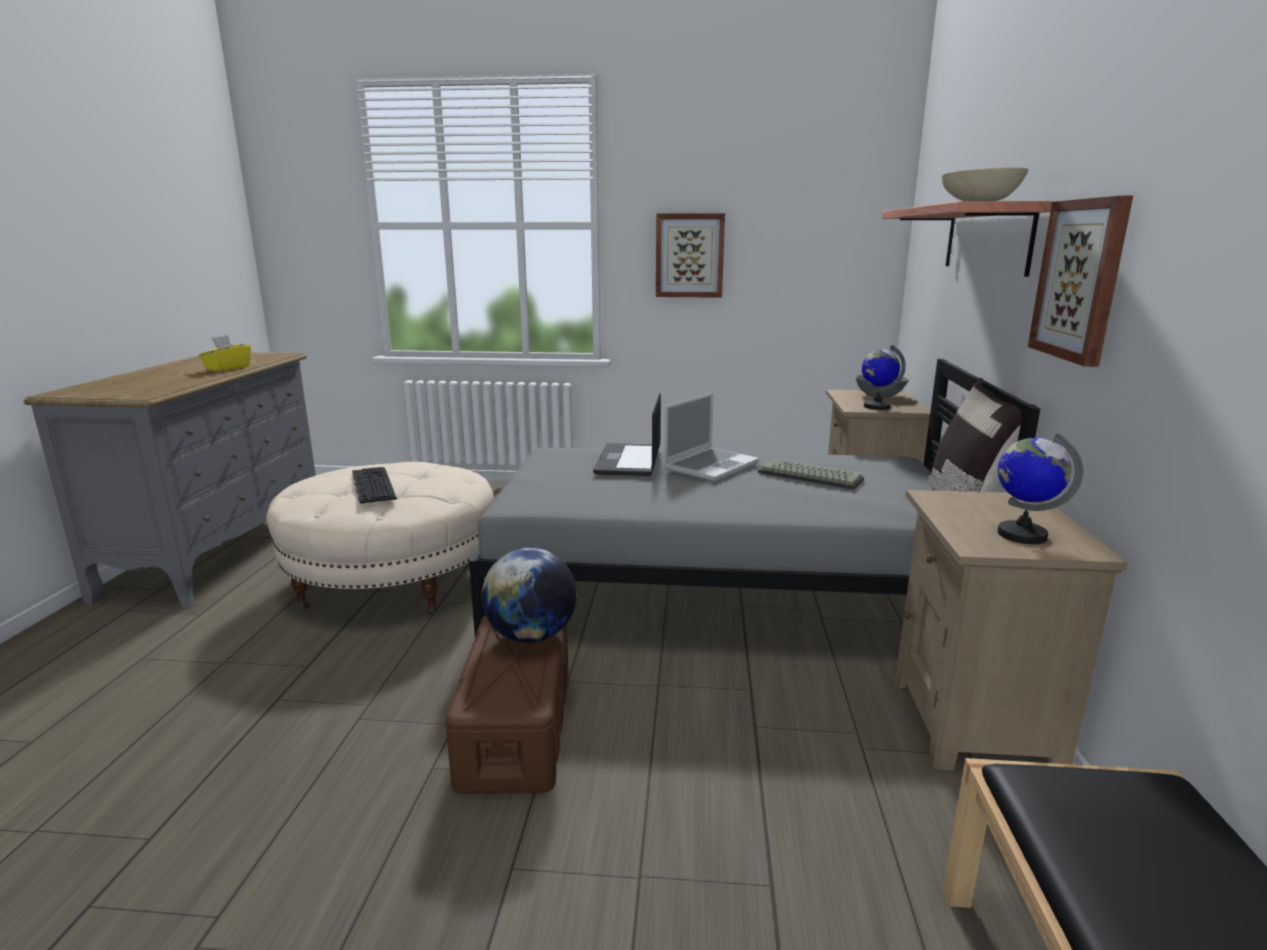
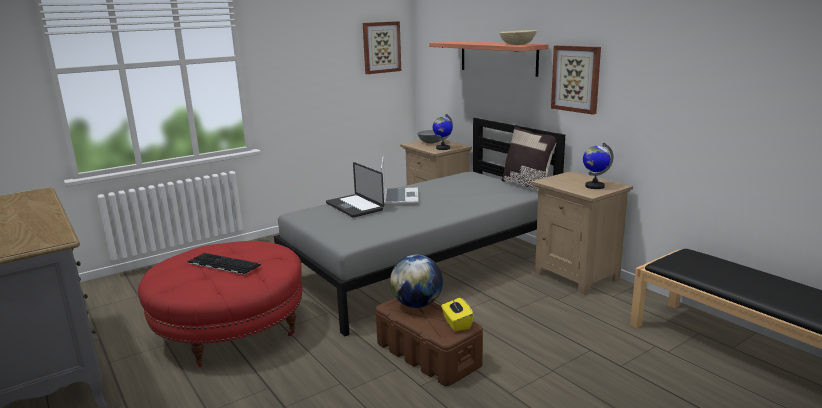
camera: 40 degrees left, 0 degrees up
yellow tissue box [199,335,251,372] -> yellow tissue box moved to [441,298,474,331]
beige ottoman [266,462,494,614] -> red ottoman [138,241,302,367]
picture [656,213,725,298] -> picture moved to [363,21,401,74]
keyboard [758,459,864,490] -> none

